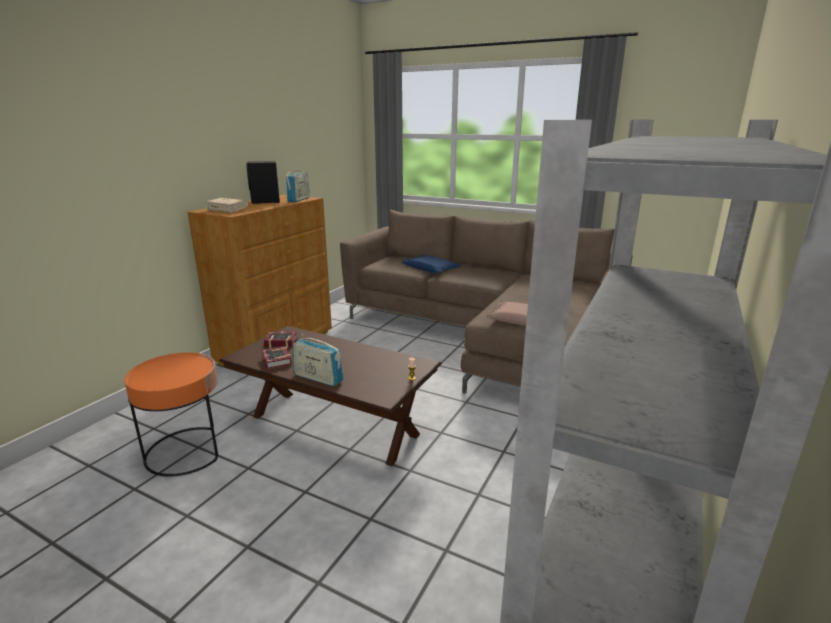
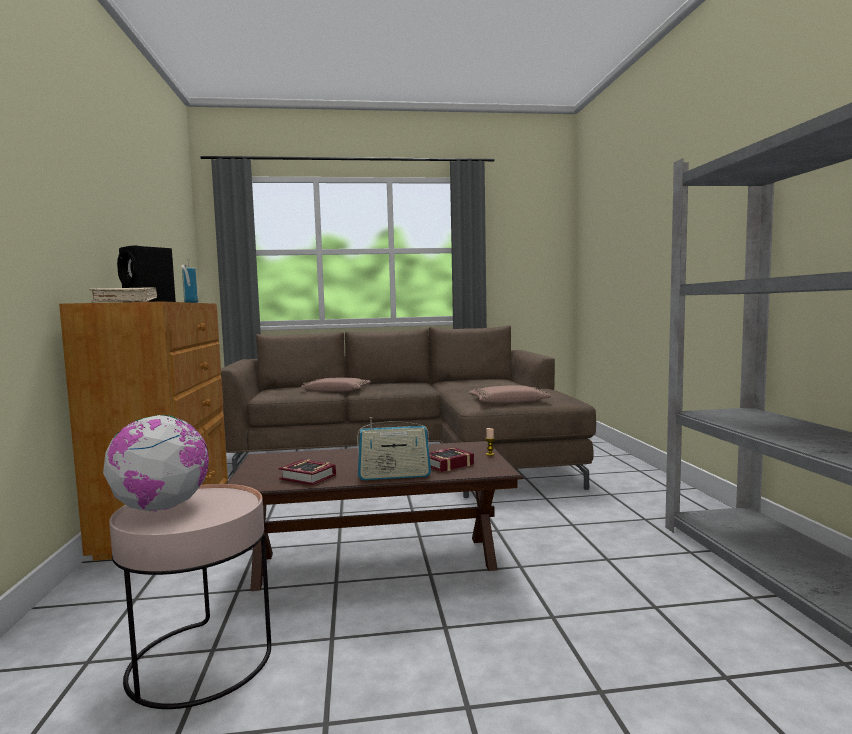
camera: 35 degrees left, 15 degrees down
orange side table [124,352,218,477] -> pink side table [109,484,271,709]
book [263,331,298,348] -> book moved to [429,447,474,472]
blue pillow [402,255,461,273] -> beige pillow [301,377,371,392]
none -> globe [103,415,209,512]

